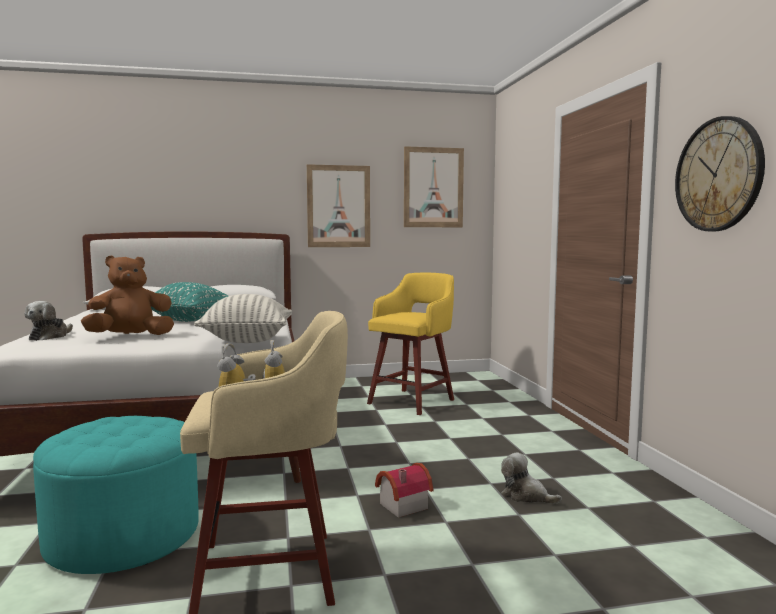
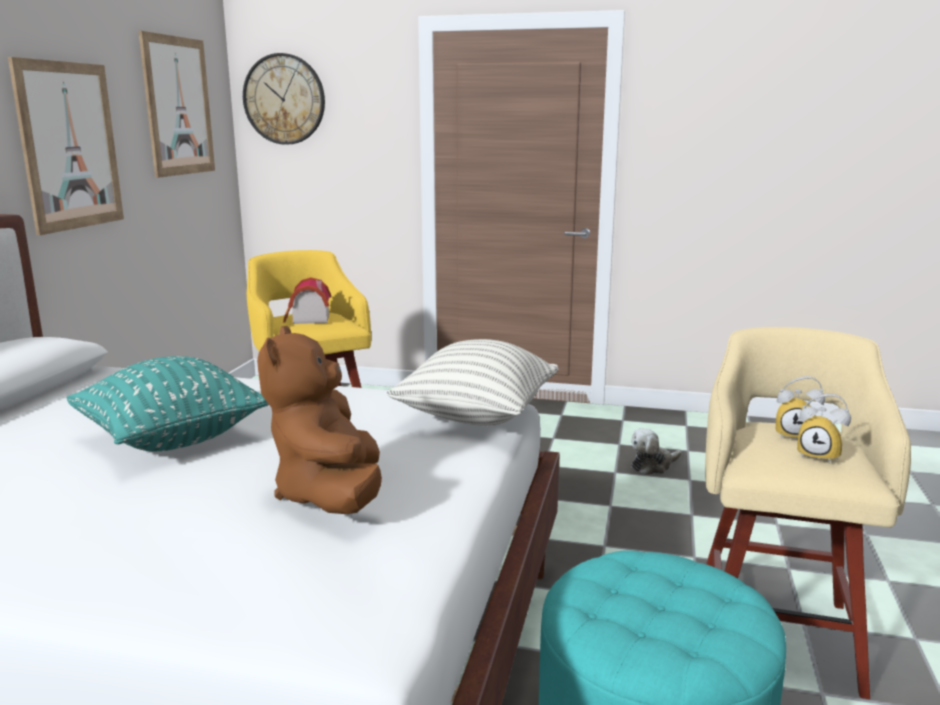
camera: 65 degrees left, 10 degrees up
plush toy [25,301,73,341] -> none
toy house [375,463,433,518] -> toy house moved to [283,277,331,324]
wall clock [675,116,765,231] -> wall clock moved to [243,53,325,145]

